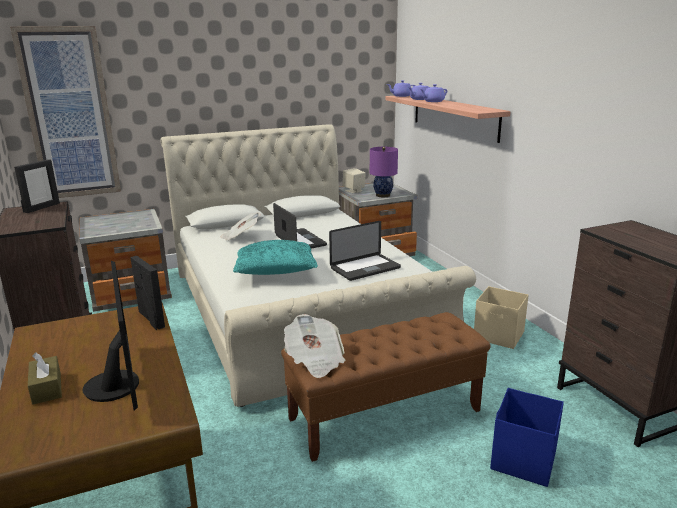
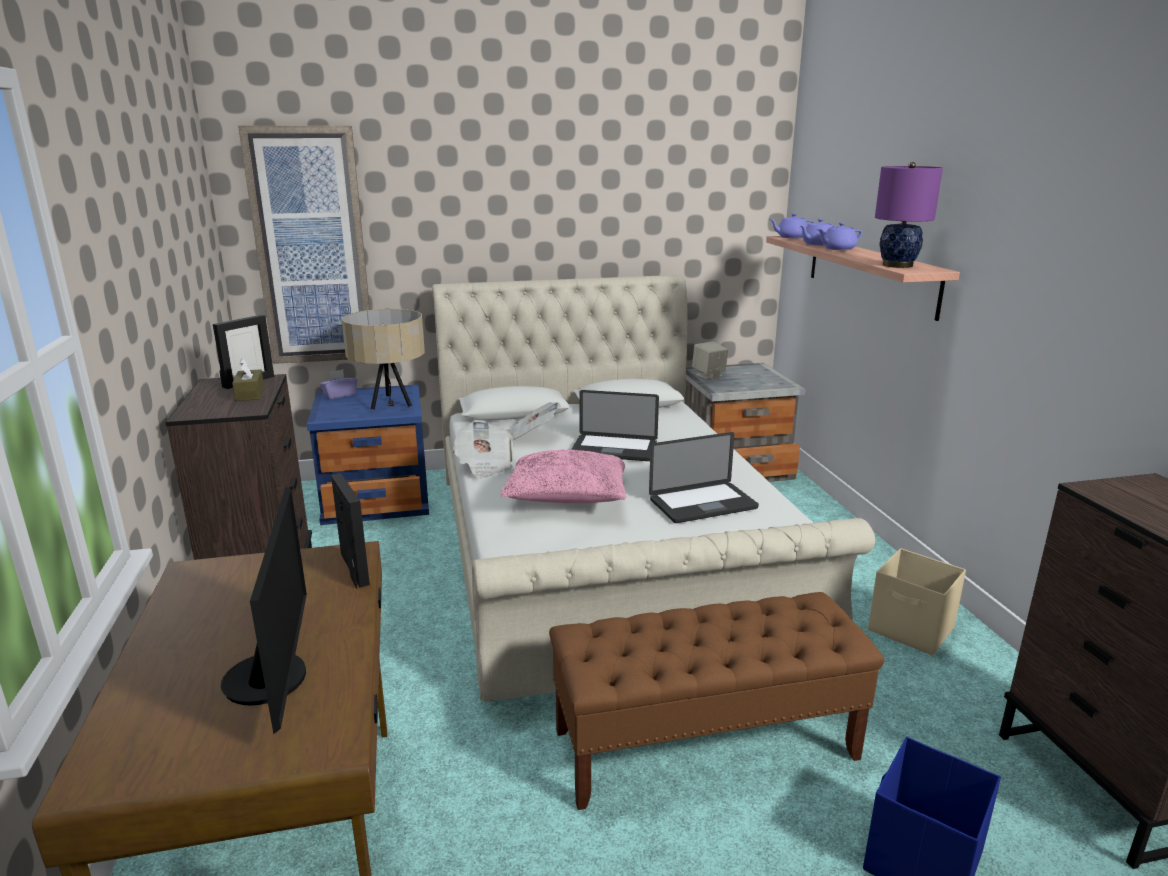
camera: 10 degrees right, 0 degrees up
brown tissue box [28,352,62,404] -> brown tissue box moved to [232,358,264,401]
grey nightstand [79,209,172,312] -> blue nightstand [307,384,429,525]
turquoise pillow [233,240,318,275] -> pink pillow [500,450,626,503]
laptop [273,203,327,249] -> laptop turned 120 degrees clockwise [571,390,659,461]
newspaper [284,314,346,378] -> newspaper moved to [453,420,514,479]
purple table lamp [370,147,398,197] -> purple table lamp moved to [875,162,943,268]
none -> purple tissue box [320,369,357,399]
none -> beige table lamp [342,309,425,410]

